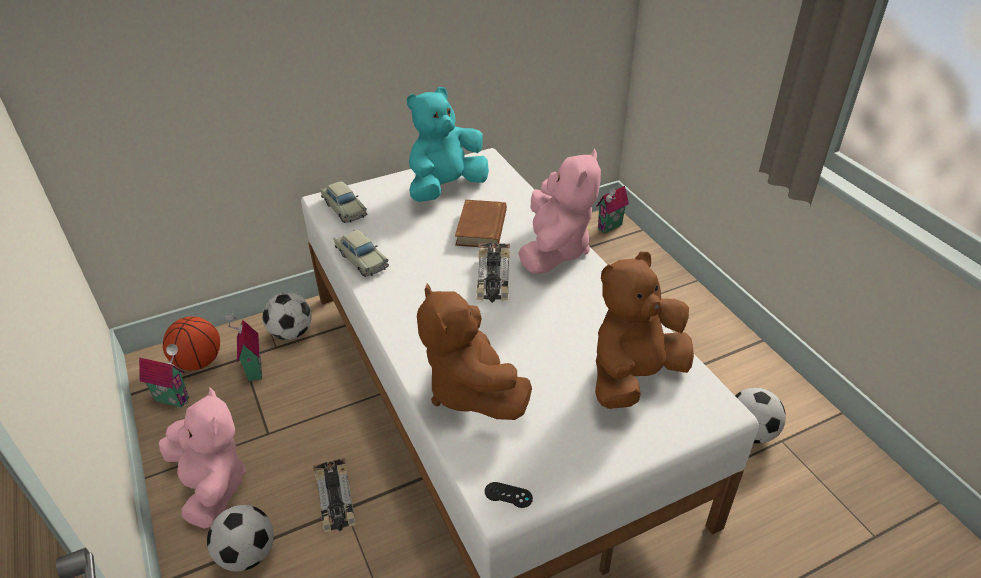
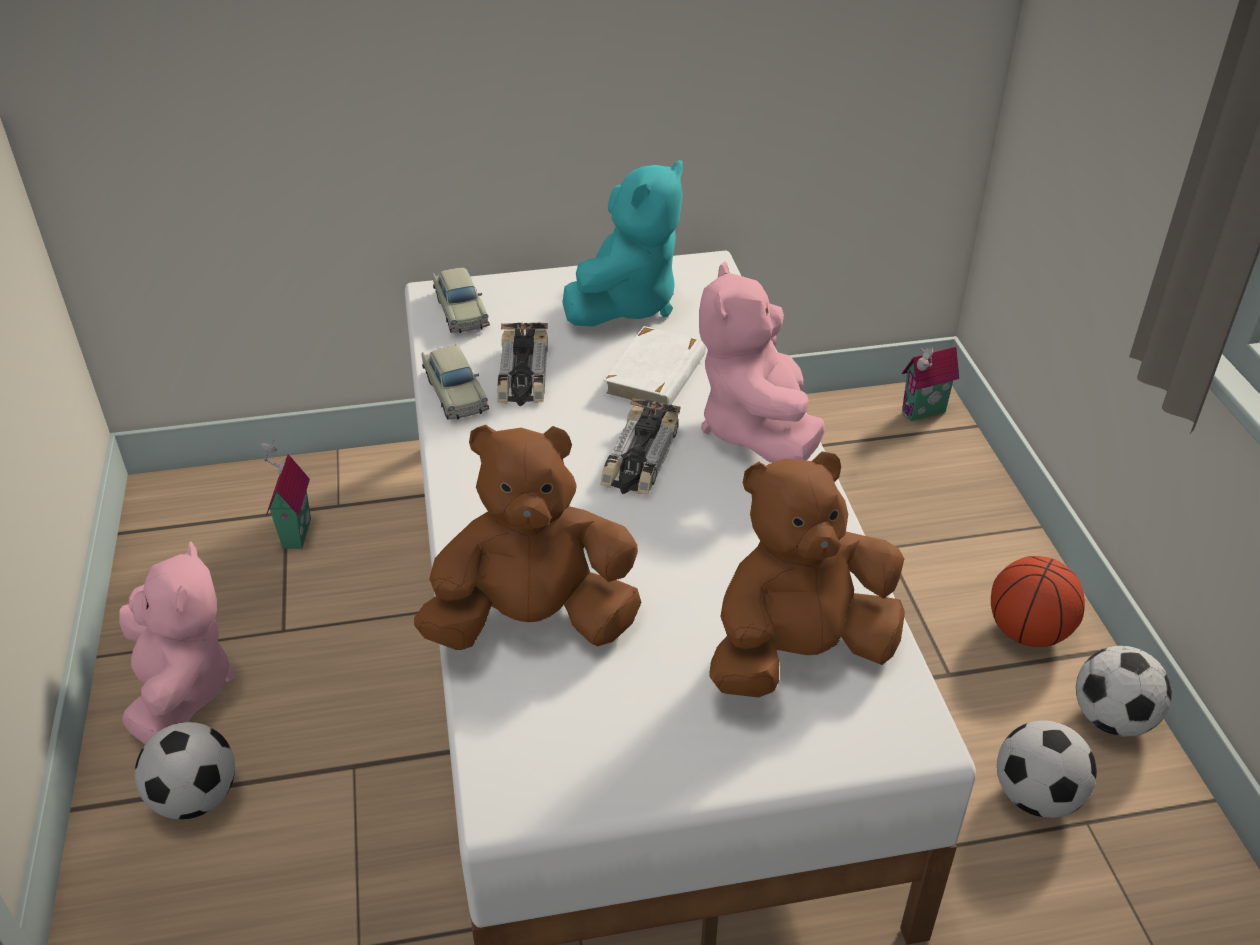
camera: 15 degrees right, 0 degrees up
toy house [139,344,189,408] -> none
basketball [163,316,220,370] -> basketball moved to [991,556,1085,647]
football [262,292,312,340] -> football moved to [1076,646,1172,737]
toy car [313,458,356,533] -> toy car moved to [497,323,548,406]
turquoise plush toy [407,87,489,202] -> turquoise plush toy turned 150 degrees clockwise [562,160,683,327]
brown plush toy [417,284,532,420] -> brown plush toy turned 90 degrees clockwise [414,425,642,650]
brown book [455,200,507,247] -> white book [603,326,706,405]
black game controller [485,482,533,508] -> none
pink plush toy [518,149,601,274] -> pink plush toy turned 150 degrees clockwise [699,262,825,463]

